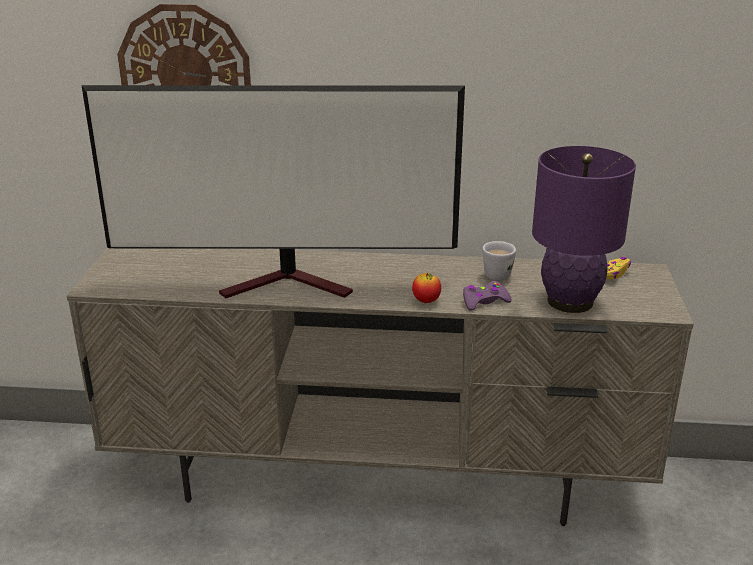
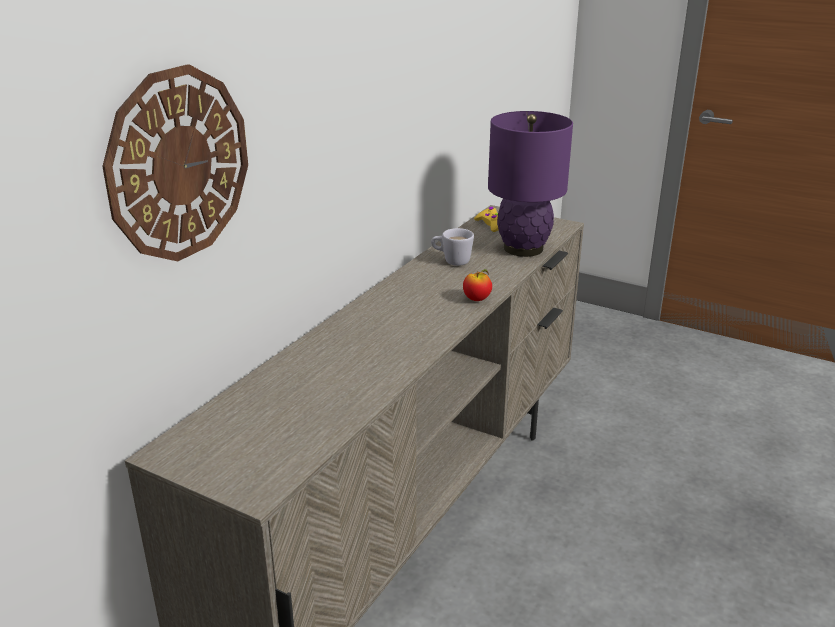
camera: 65 degrees left, 0 degrees up
television [81,85,465,298] -> none
purple game controller [463,281,512,311] -> none

